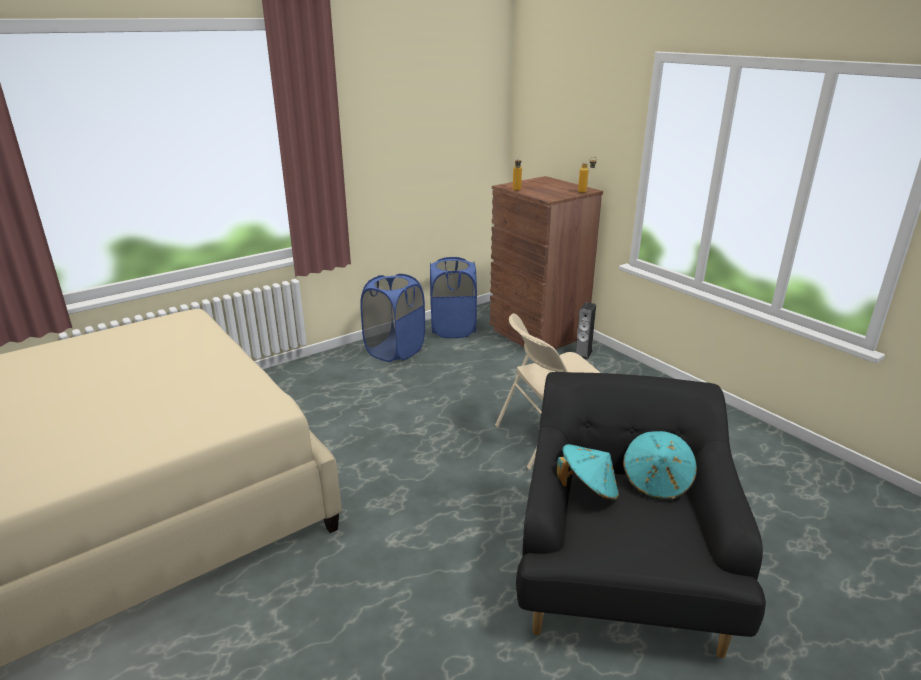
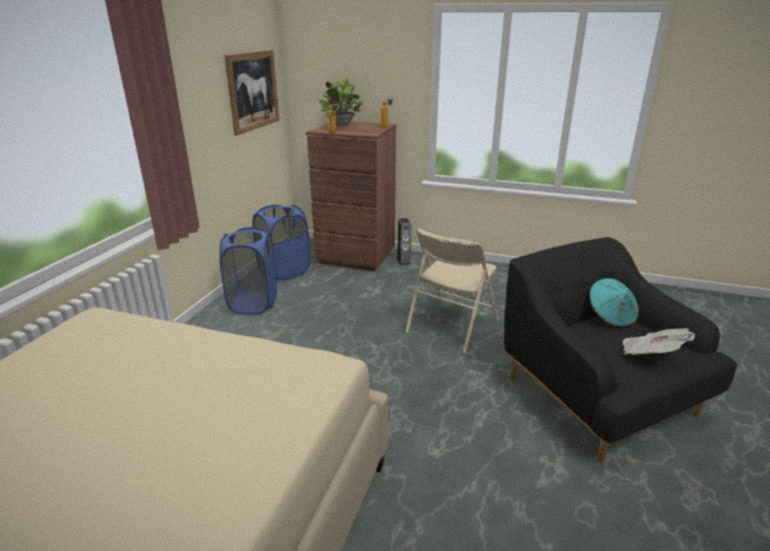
camera: 35 degrees left, 0 degrees up
turquoise hat [556,444,619,501] -> none
none -> picture [224,50,279,136]
none -> potted plant [319,78,362,126]
none -> newspaper [623,328,695,355]

